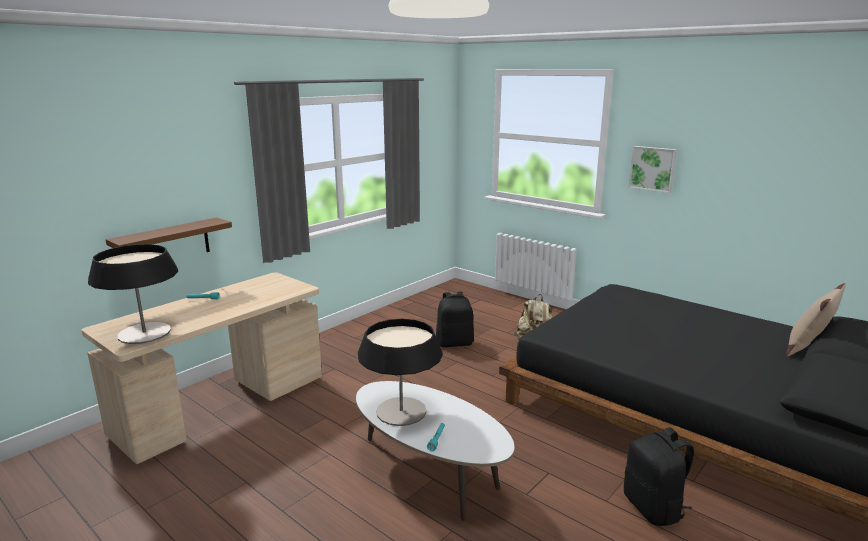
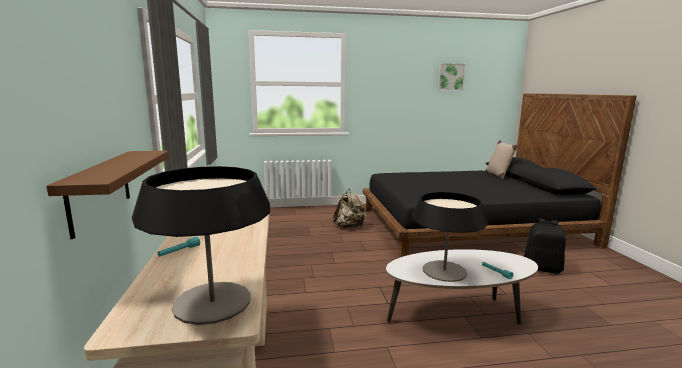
camera: 50 degrees left, 5 degrees down
black backpack [436,292,474,347] -> none
picture [629,146,677,193] -> picture moved to [438,63,466,91]

